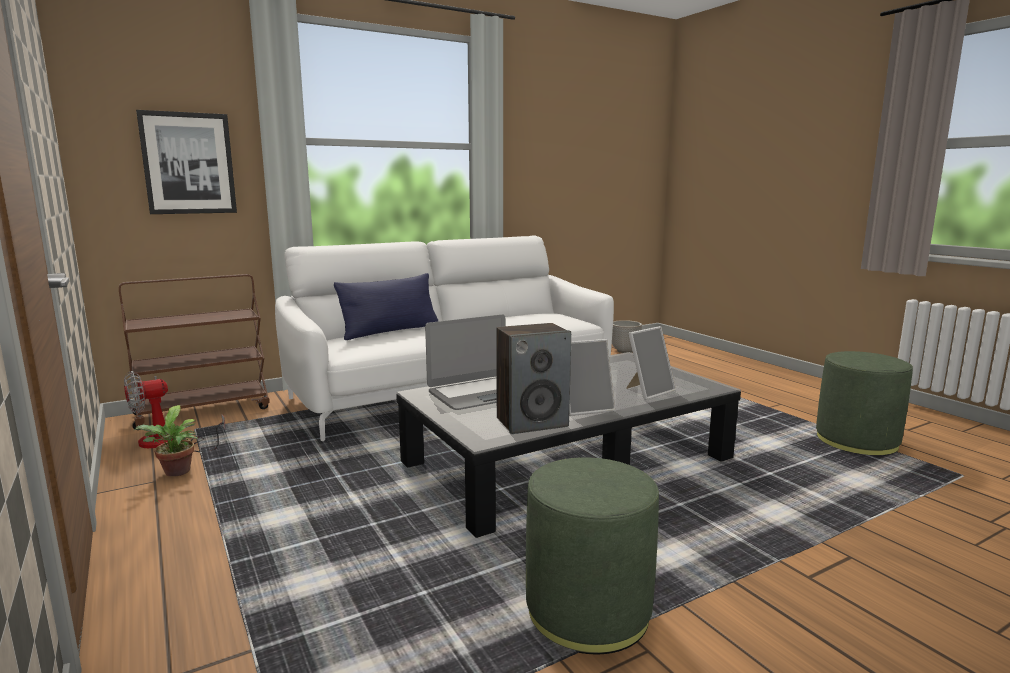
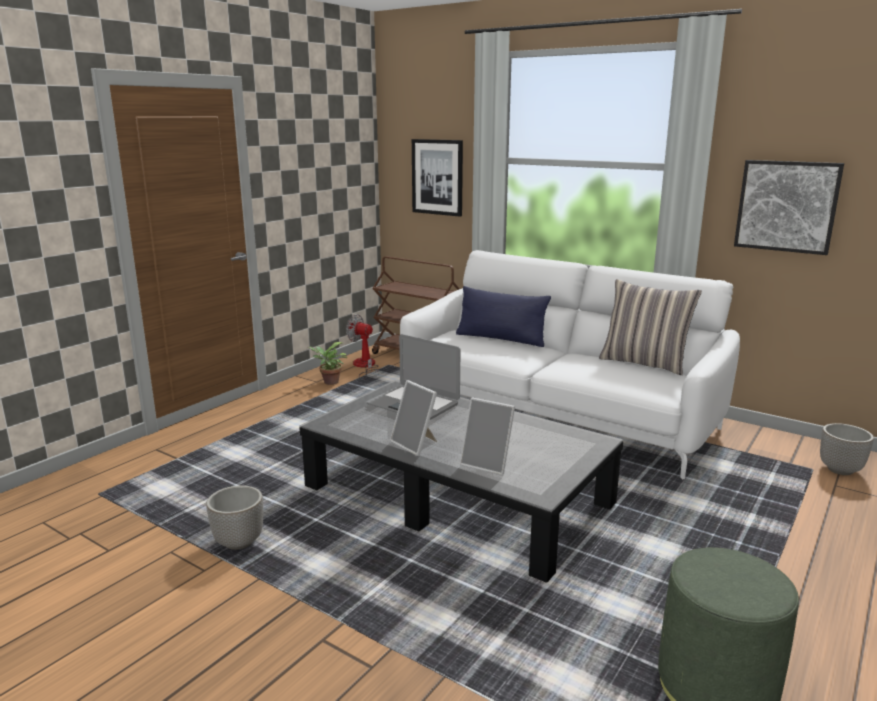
camera: 65 degrees right, 5 degrees up
speaker [496,323,571,434] -> none
green ottoman [526,457,659,654] -> planter [206,485,263,550]
none -> pillow [599,279,702,375]
none -> picture [734,160,844,255]

